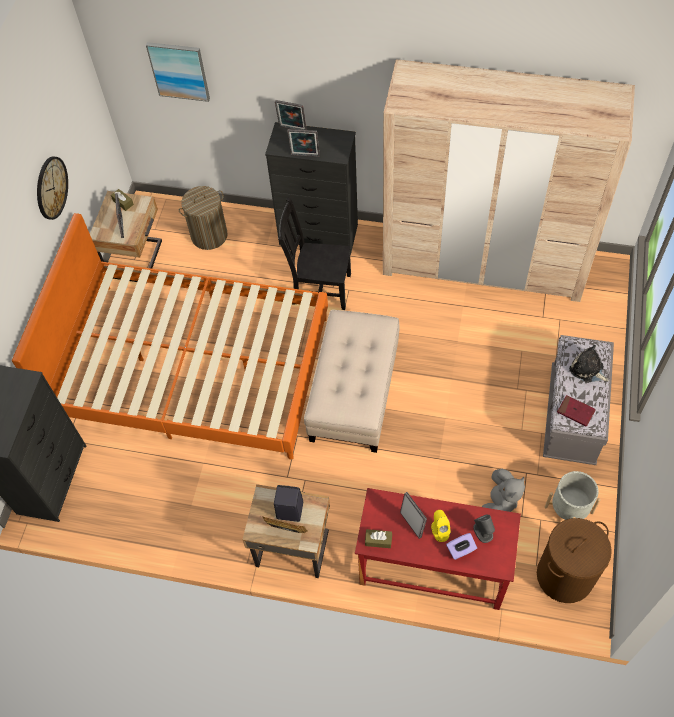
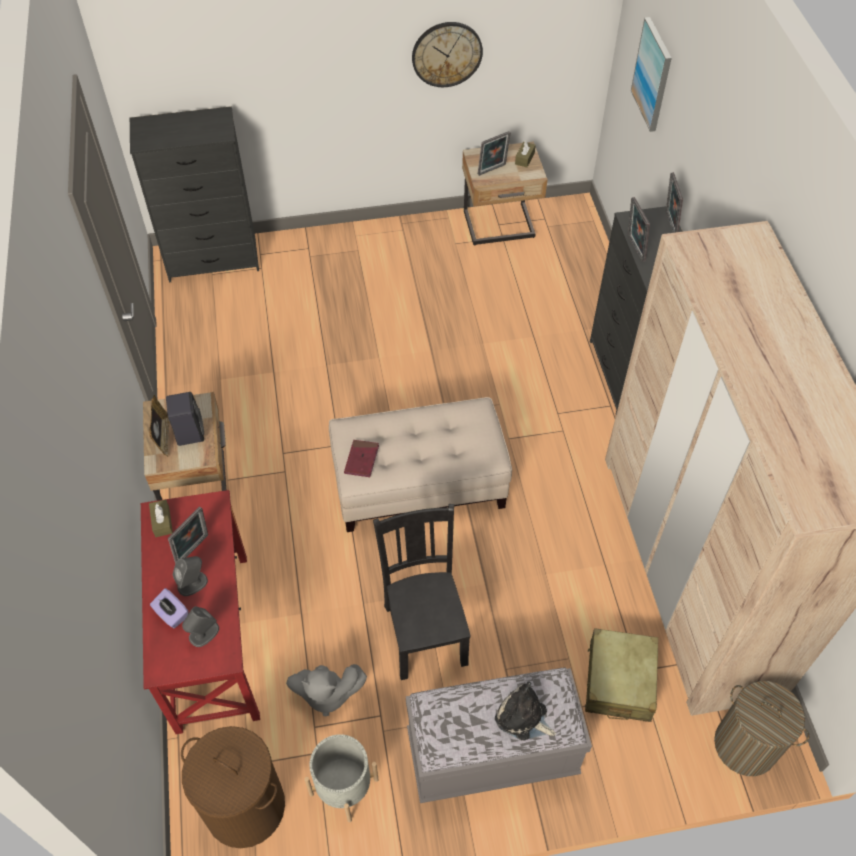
camera: 65 degrees right, 5 degrees down
orange bed [12,213,328,459] -> none
laundry basket [179,186,228,250] -> laundry basket moved to [714,681,810,776]
black chair [278,197,351,310] -> black chair moved to [373,504,471,680]
yellow speaker [431,510,451,542] -> grey speaker [172,556,208,596]
red book [557,395,596,427] -> red book moved to [344,440,379,477]
plush toy [569,345,609,383] -> plush toy turned 75 degrees counterclockwise [495,681,556,741]
none -> beige suitcase [585,628,658,722]

